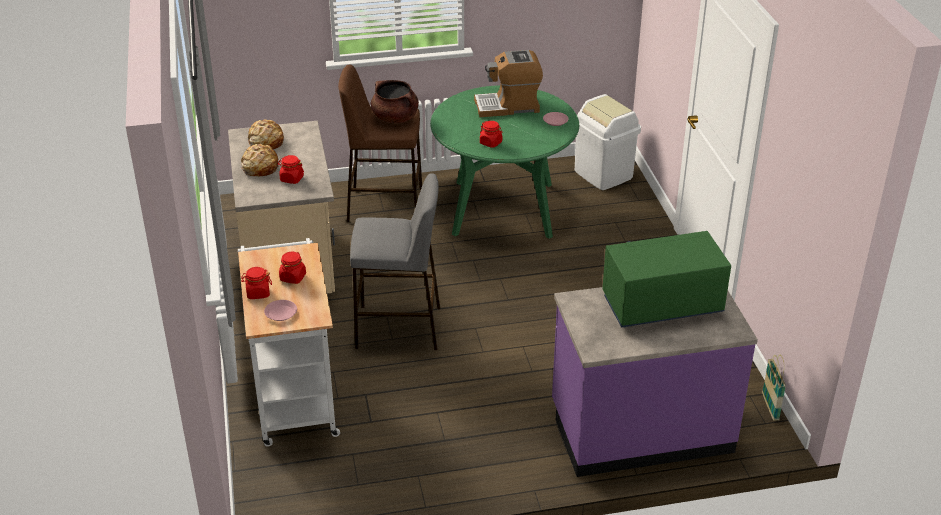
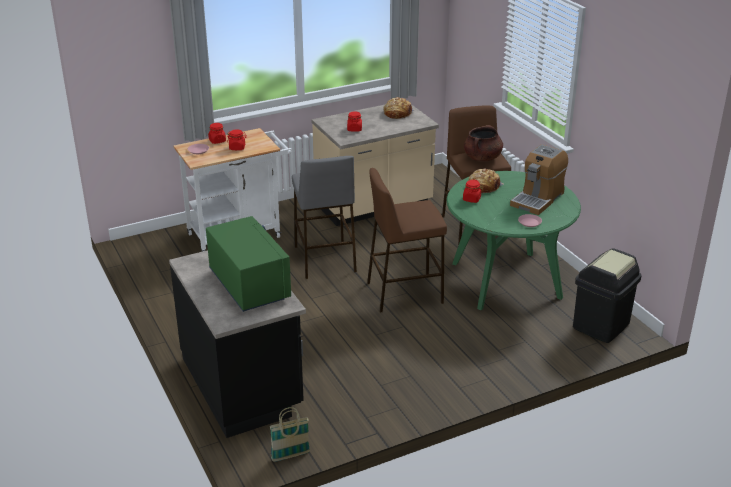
camera: 75 degrees right, 5 degrees down
bread [241,144,279,176] -> bread moved to [468,168,504,193]
coffee machine [474,50,543,117] -> coffee machine turned 120 degrees counterclockwise [510,144,568,215]
purple counter [552,287,758,477] -> black counter [169,250,306,438]
white trash can [575,94,641,190] -> black trash can [573,248,642,343]
none -> brown stool [367,168,447,312]

